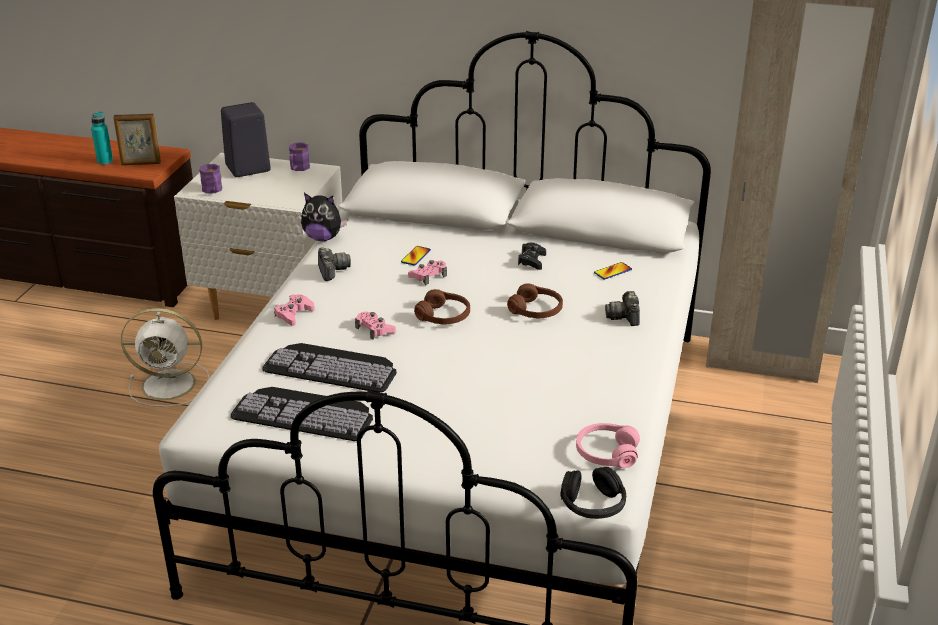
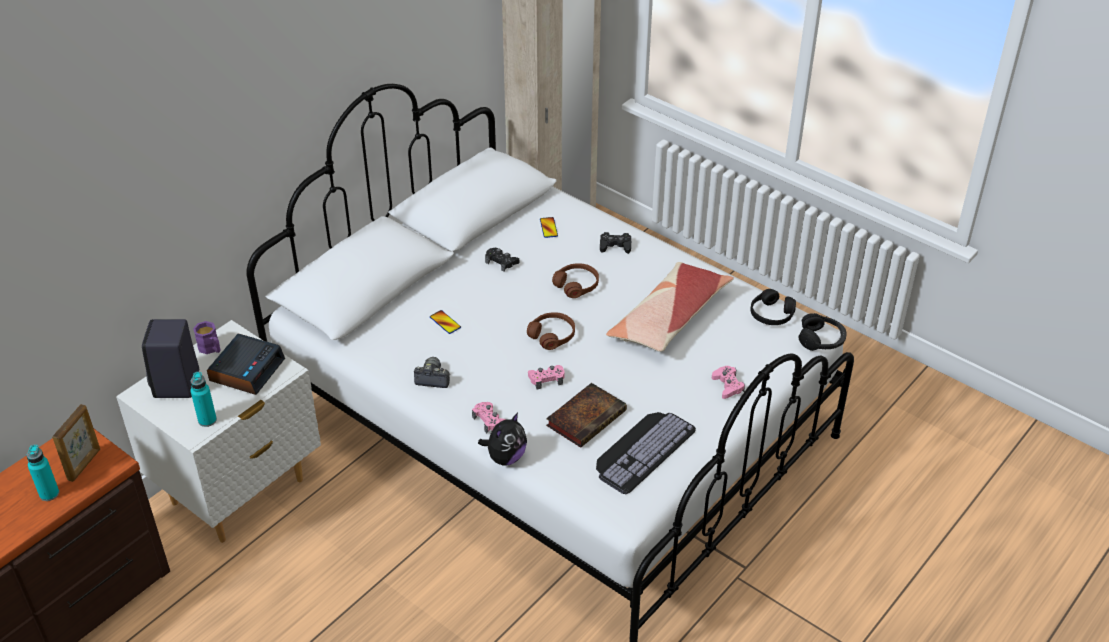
camera: 65 degrees left, 10 degrees up
white fan [121,308,209,407] -> none
purple mug [199,164,222,194] -> turquoise bottle [190,372,217,427]
keyboard [262,343,397,393] -> book [546,383,627,448]
plush toy [301,193,347,241] -> plush toy moved to [478,413,527,465]
pink game controller [408,260,447,285] -> pink game controller moved to [712,366,745,399]
pink headphones [576,423,640,468] -> black headphones [751,289,796,325]
camera [605,291,640,326] -> black game controller [600,232,631,254]
none -> alarm clock [207,334,285,395]
none -> pillow [606,262,734,352]

